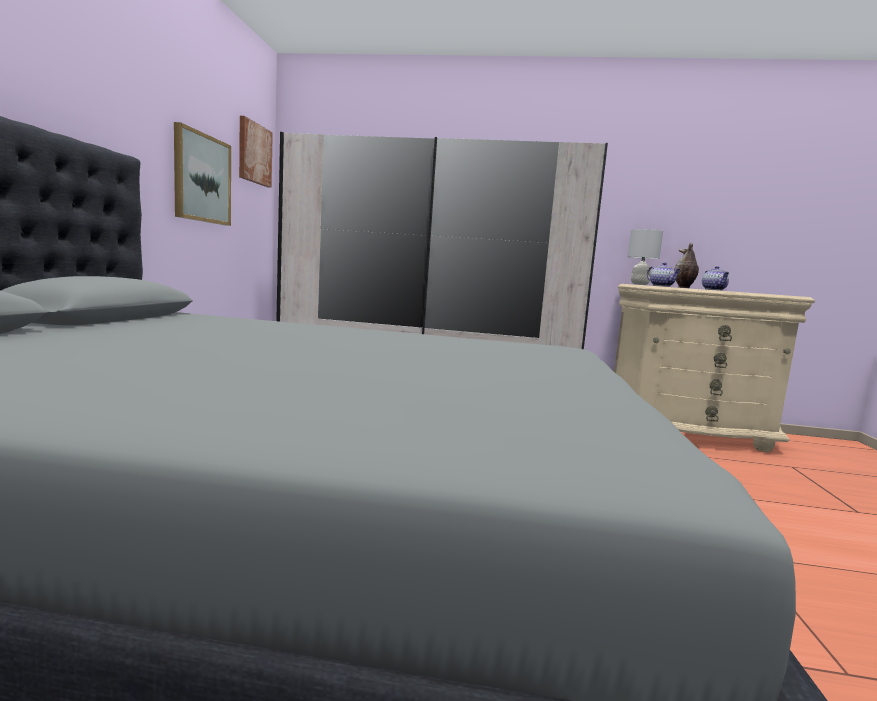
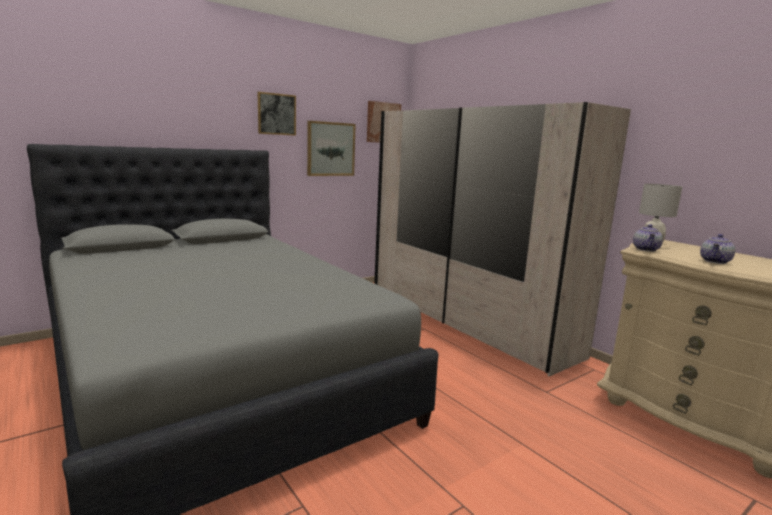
camera: 45 degrees right, 5 degrees up
vase [674,243,699,288] -> none
none -> picture [258,92,296,136]

